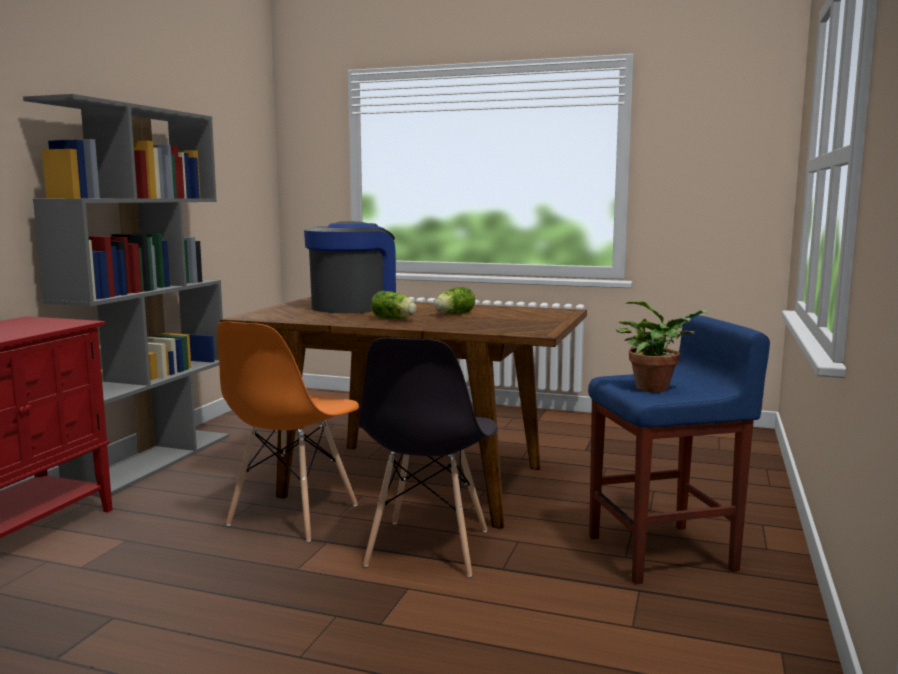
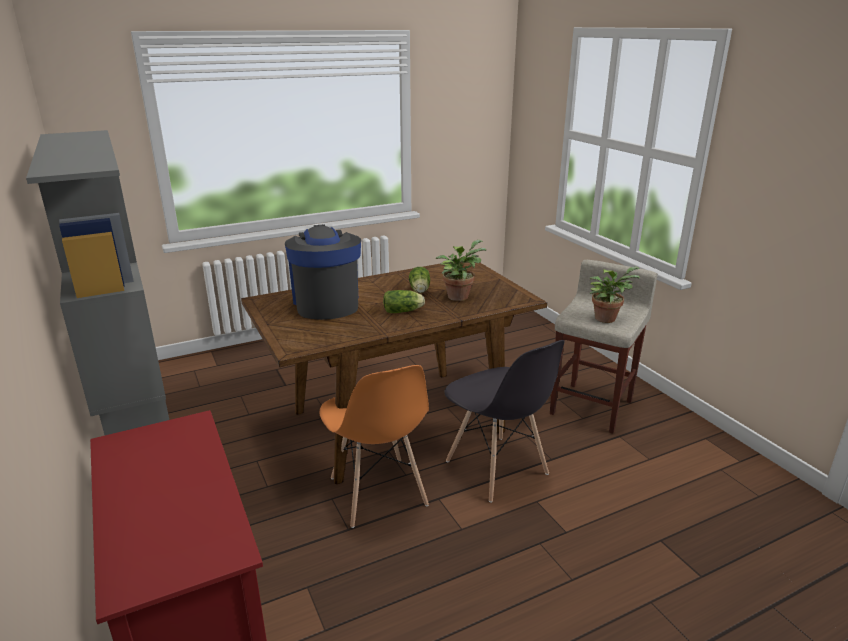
camera: 45 degrees left, 15 degrees up
blue stool [588,315,770,584] -> beige stool [550,260,658,434]
none -> potted plant [436,240,486,301]

